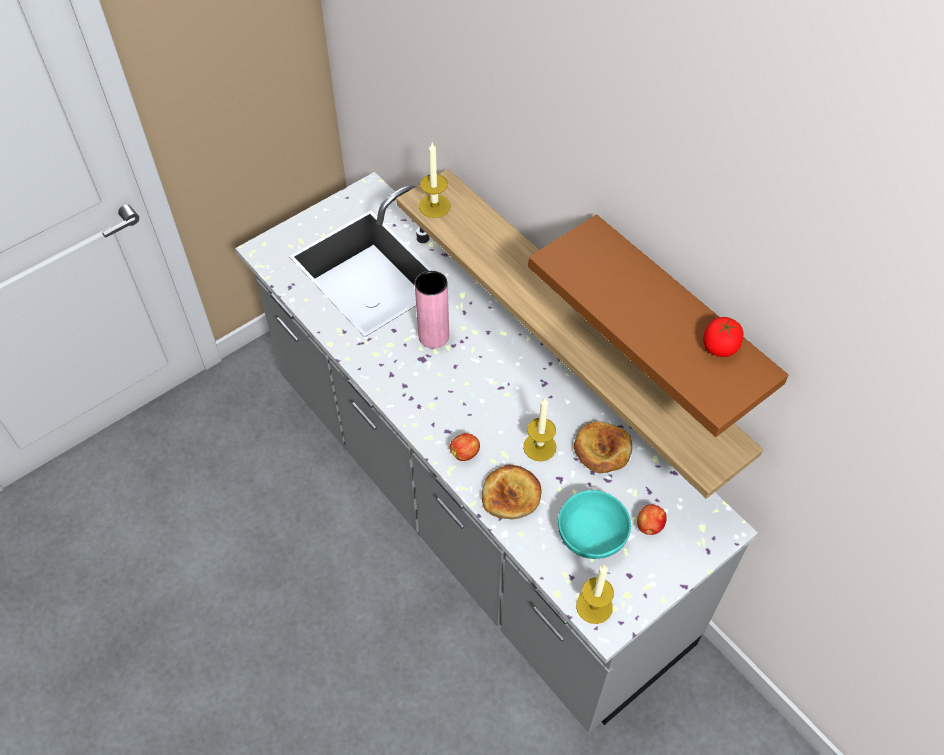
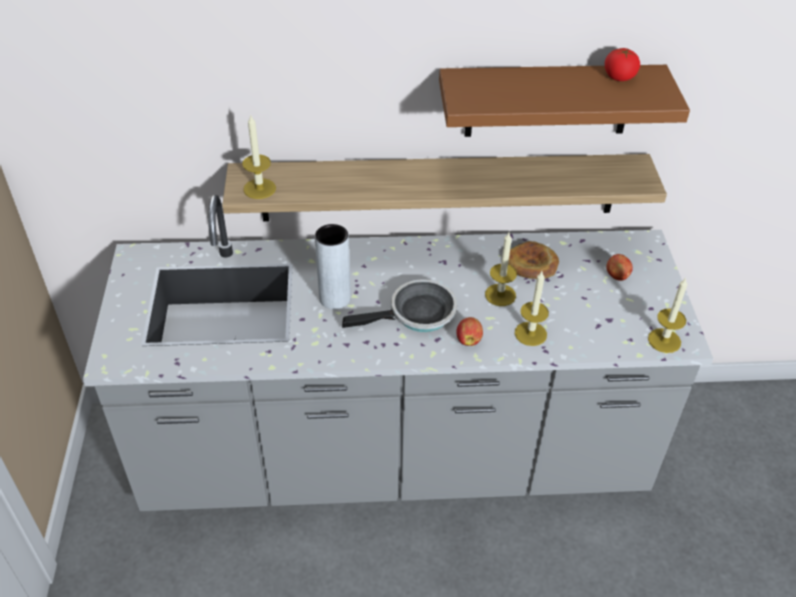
camera: 55 degrees left, 10 degrees down
pink vase [415,271,449,348] -> grey vase [315,224,351,309]
bread [482,465,542,519] -> candle [515,271,549,346]
turquoise bowl [558,490,631,559] -> none
none -> frying pan [342,279,457,332]

